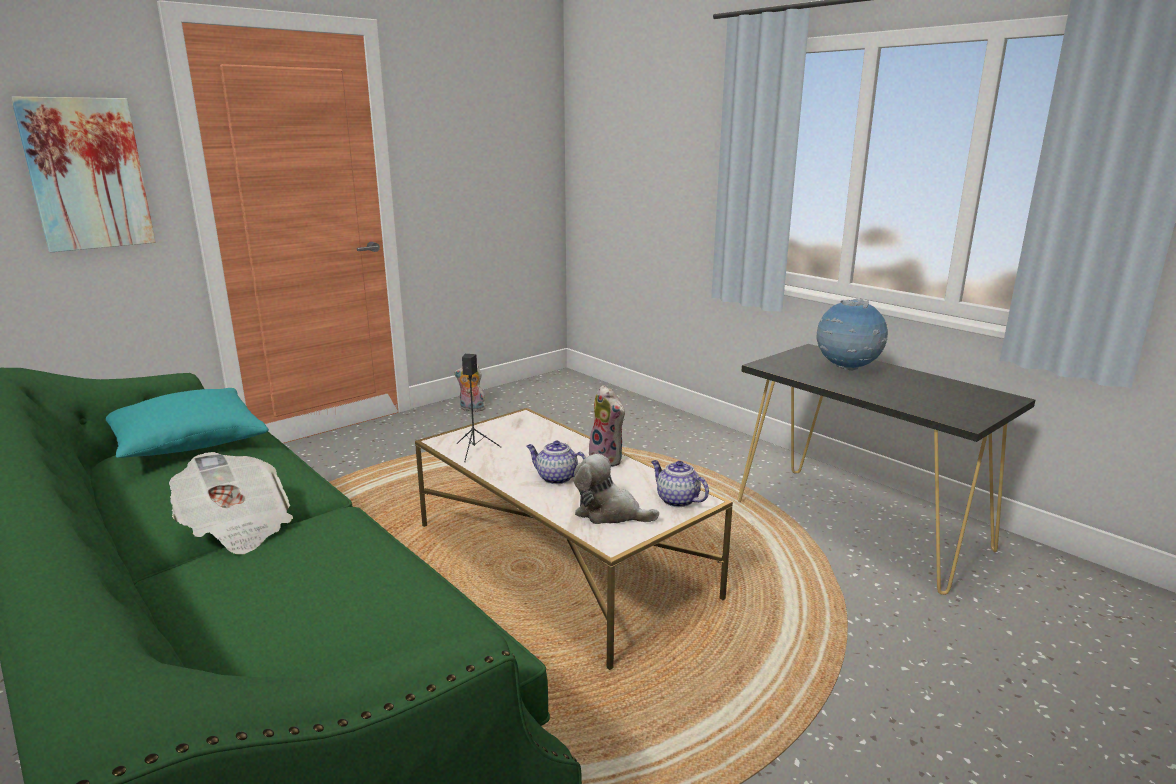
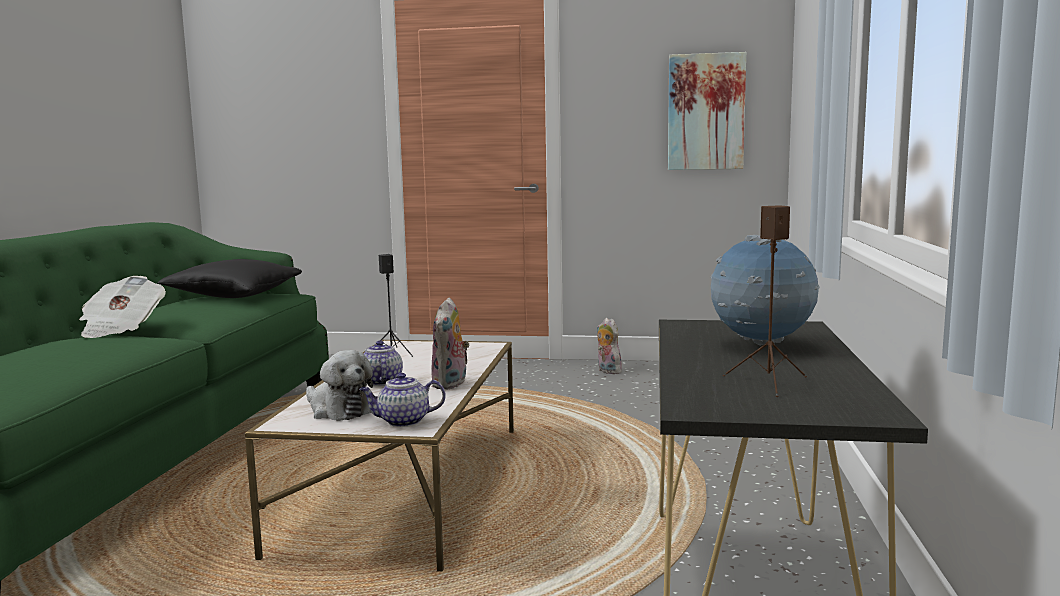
camera: 50 degrees right, 10 degrees down
picture [11,96,156,252] -> picture moved to [668,52,746,170]
turquoise pillow [106,388,269,458] -> black pillow [157,259,302,298]
plush toy [574,454,659,524] -> plush toy turned 150 degrees clockwise [306,350,373,421]
teapot [651,460,709,507] -> teapot turned 105 degrees counterclockwise [359,373,446,427]
none -> brown speaker [723,205,807,397]

